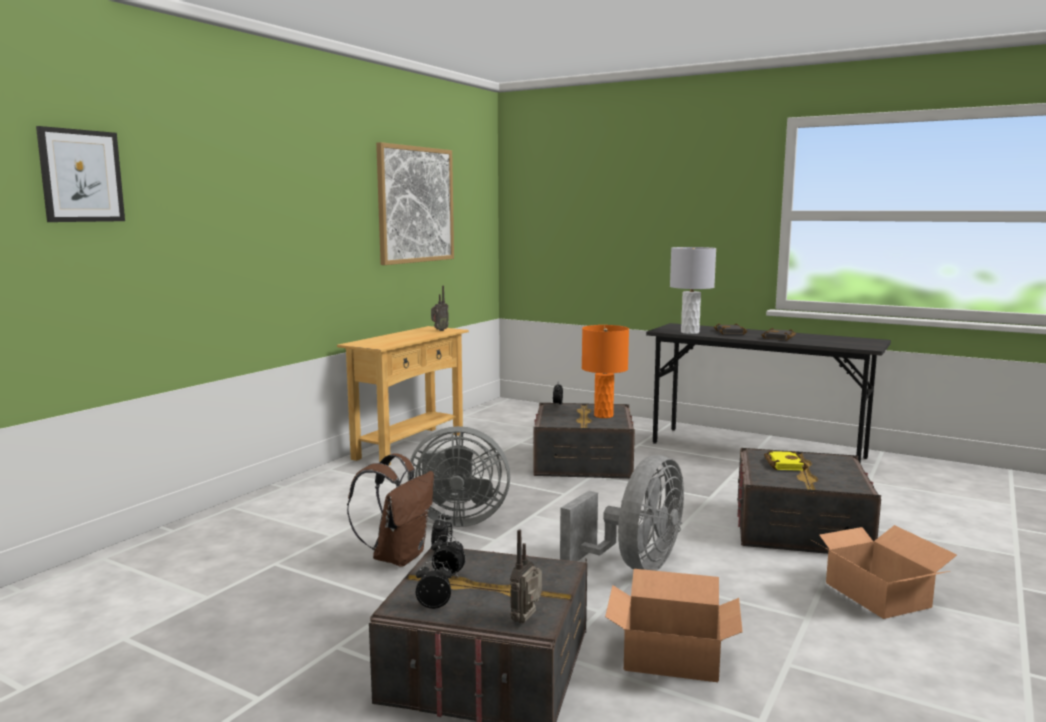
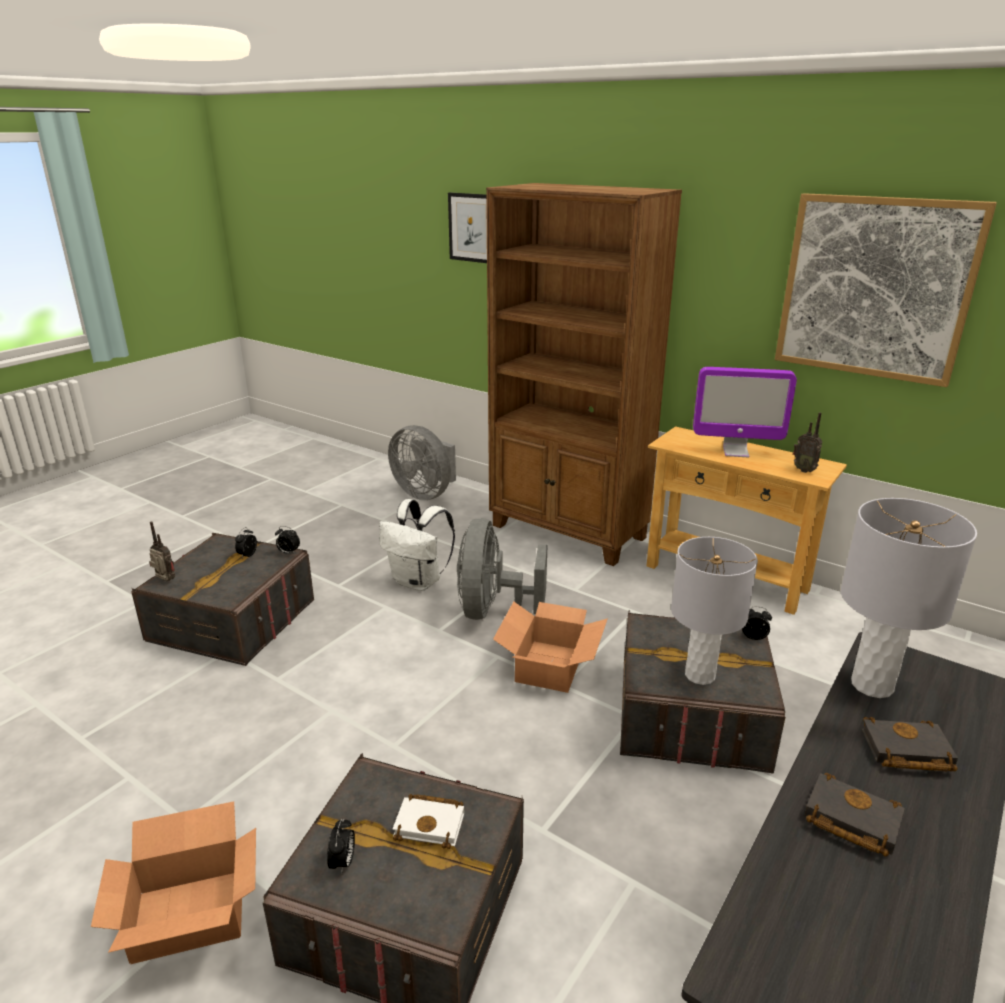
camera: 95 degrees right, 15 degrees up
brown backpack [347,453,434,567] -> white backpack [379,499,455,591]
alarm clock [416,561,452,609] -> alarm clock moved to [327,819,355,872]
grey fan [560,455,684,571] -> grey fan moved to [388,425,456,500]
orange table lamp [582,325,629,418] -> grey table lamp [671,537,758,685]
cardboard box [605,569,743,682] -> cardboard box moved to [493,601,607,693]
yellow book [764,450,808,471] -> white book [392,794,464,849]
none -> brown bookcase [486,183,682,566]
none -> monitor [693,367,797,457]

